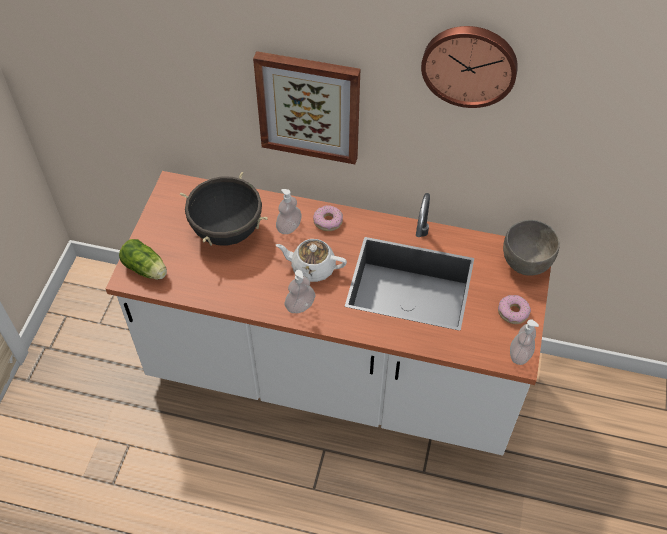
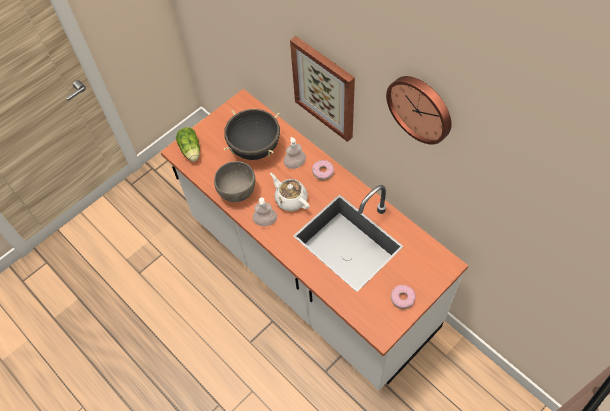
camera: 35 degrees right, 5 degrees up
grey bowl [503,220,560,276] -> grey bowl moved to [214,161,255,202]
soap dispenser [510,319,539,365] -> none

